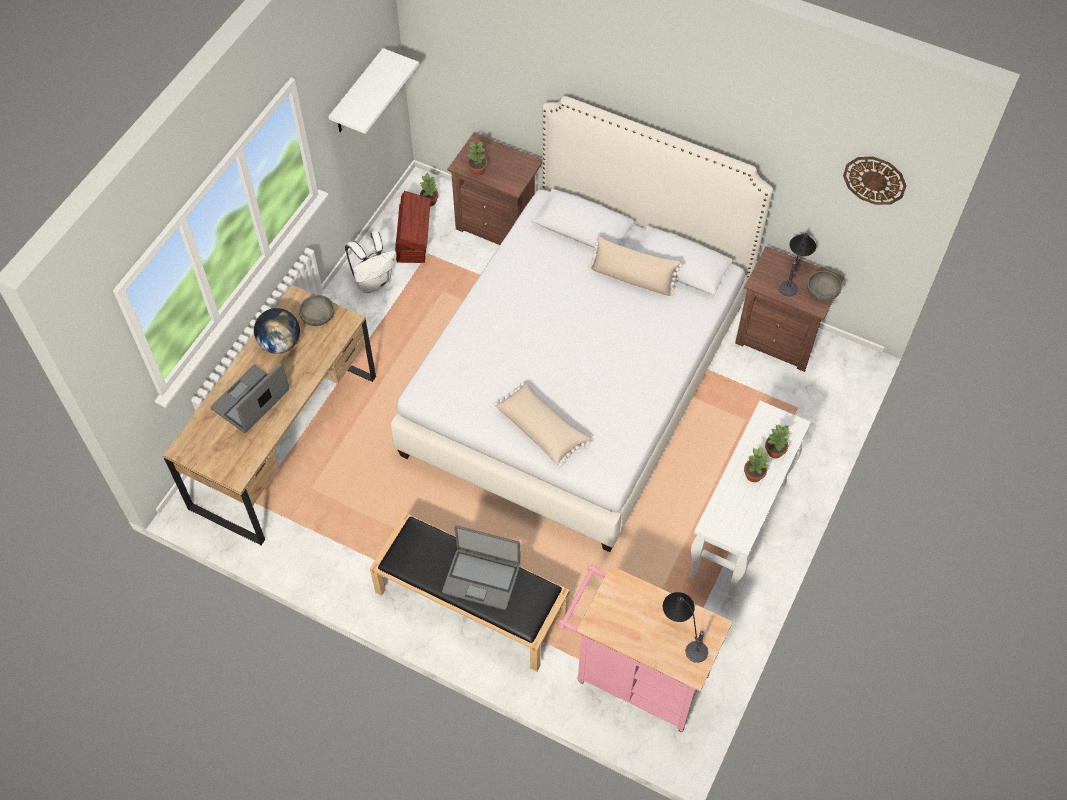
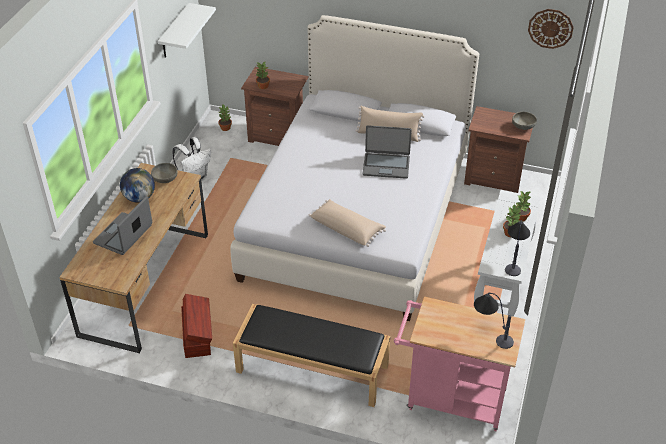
camera: 10 degrees left, 15 degrees down
brown storage box [395,191,431,263] -> brown storage box moved to [181,294,212,358]
laptop [442,525,520,610] -> laptop moved to [363,125,412,179]
table lamp [779,233,816,296] -> table lamp moved to [505,220,530,276]

